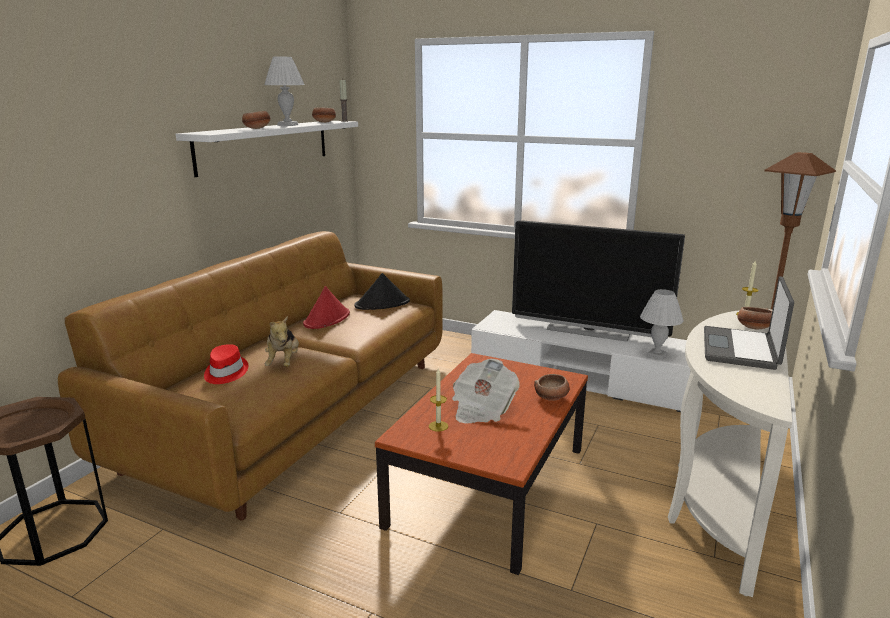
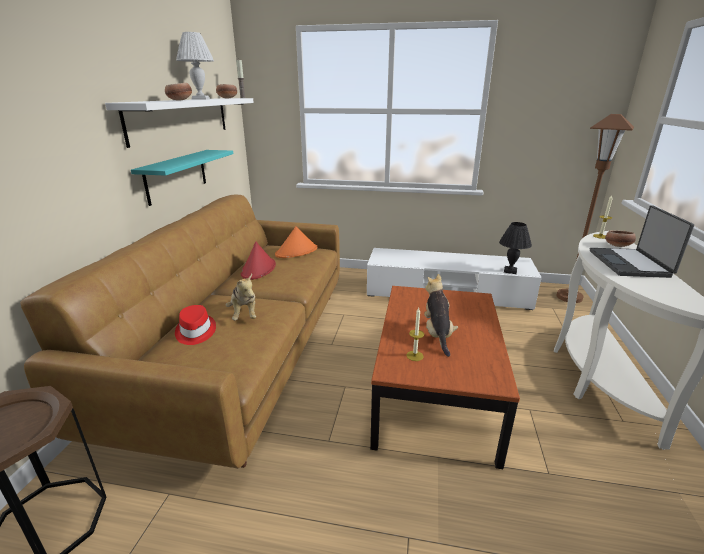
camera: 15 degrees left, 5 degrees up
black hat [354,273,410,310] -> orange hat [275,226,317,258]
newspaper [452,359,520,423] -> plush toy [424,274,458,357]
television [512,220,685,342] -> none
bowl [534,374,570,401] -> none
white table lamp [640,289,684,360] -> black table lamp [499,222,532,274]
none -> turquoise shelf [131,150,233,206]

